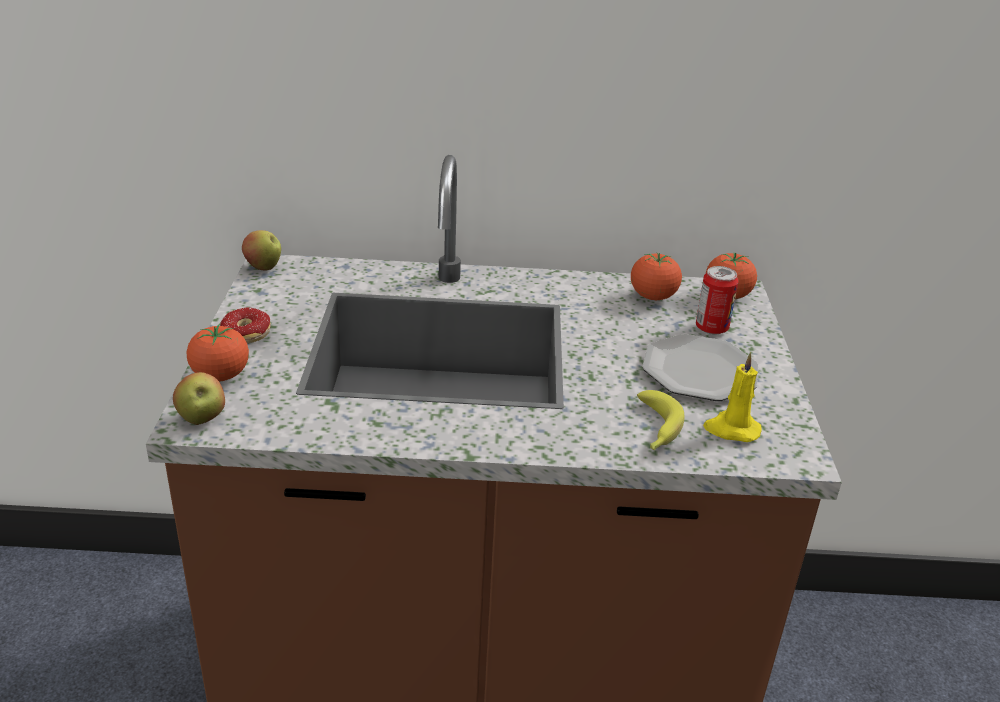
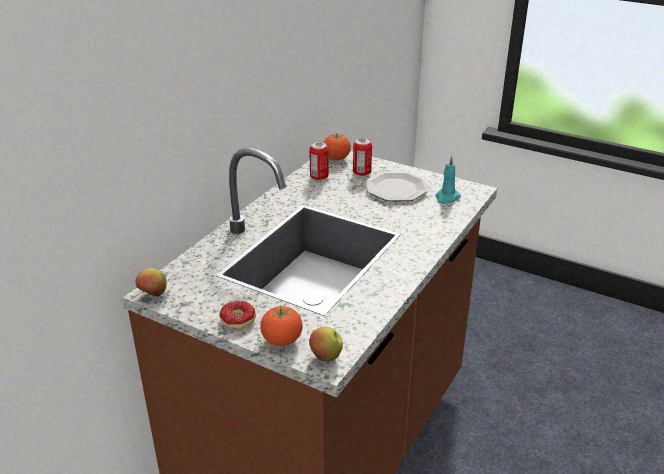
camera: 60 degrees left, 0 degrees up
tomato [631,252,682,300] -> can [309,142,329,180]
banana [637,390,685,451] -> none
yellow candle [703,352,762,442] -> turquoise candle [435,156,461,204]

